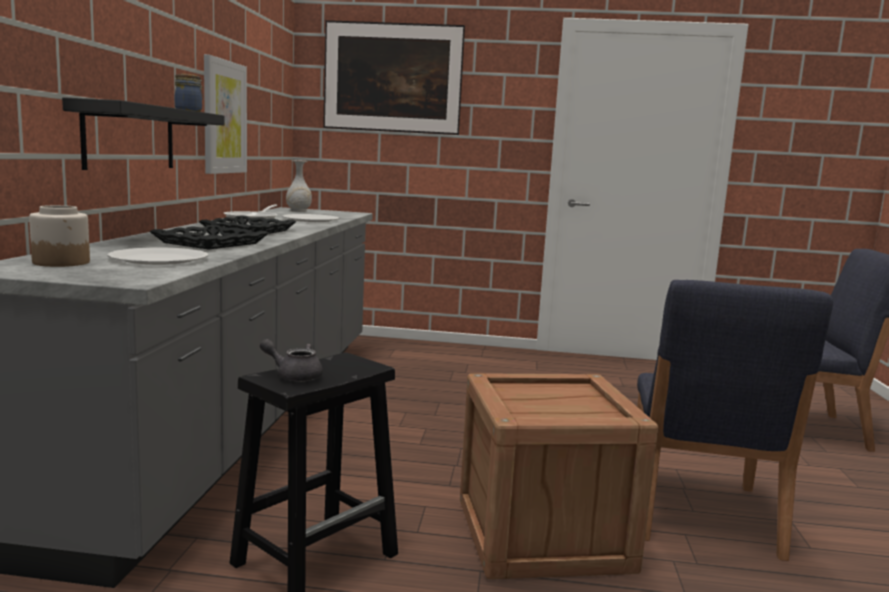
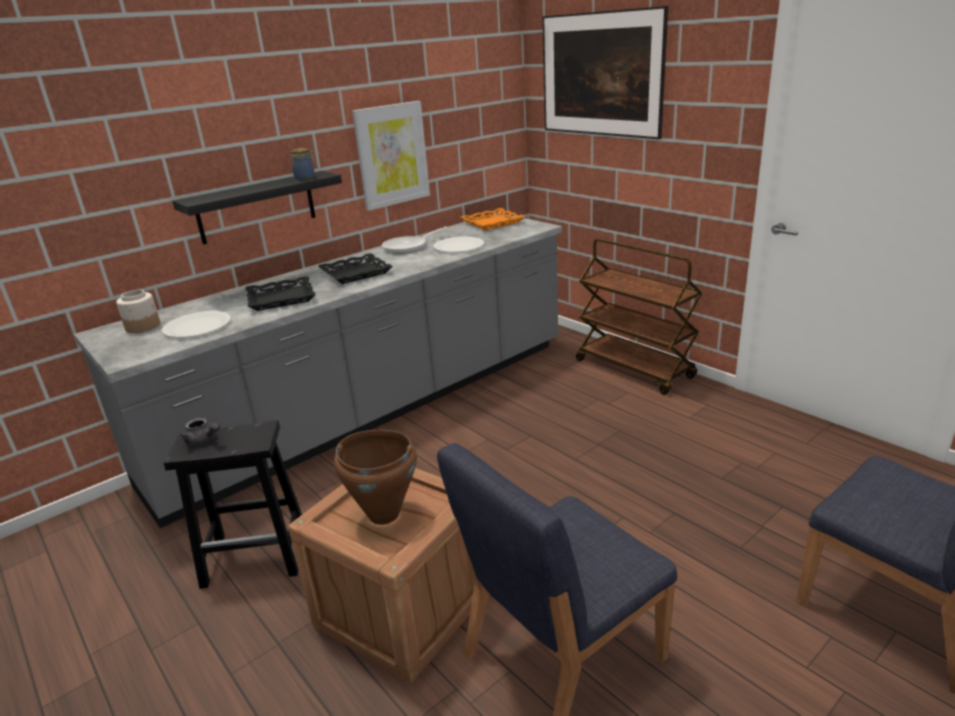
camera: 45 degrees right, 15 degrees up
grey teapot [260,339,323,382] -> grey teapot turned 150 degrees clockwise [180,418,220,445]
white vase [286,160,312,212] -> orange tray [461,208,525,230]
none -> brown cooking pot [334,430,417,525]
none -> brown cart [576,239,702,395]

